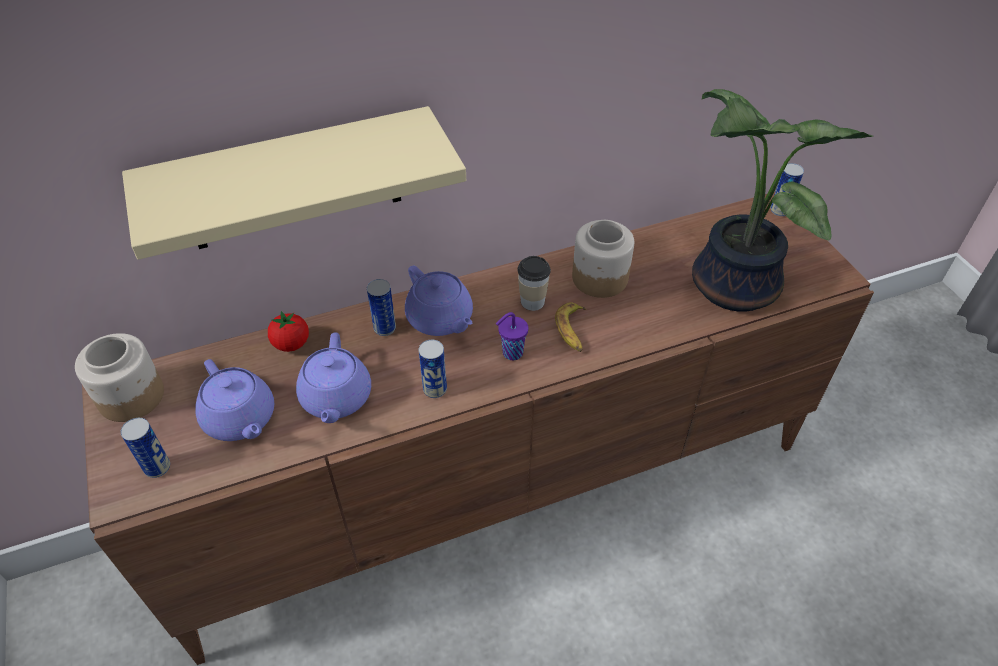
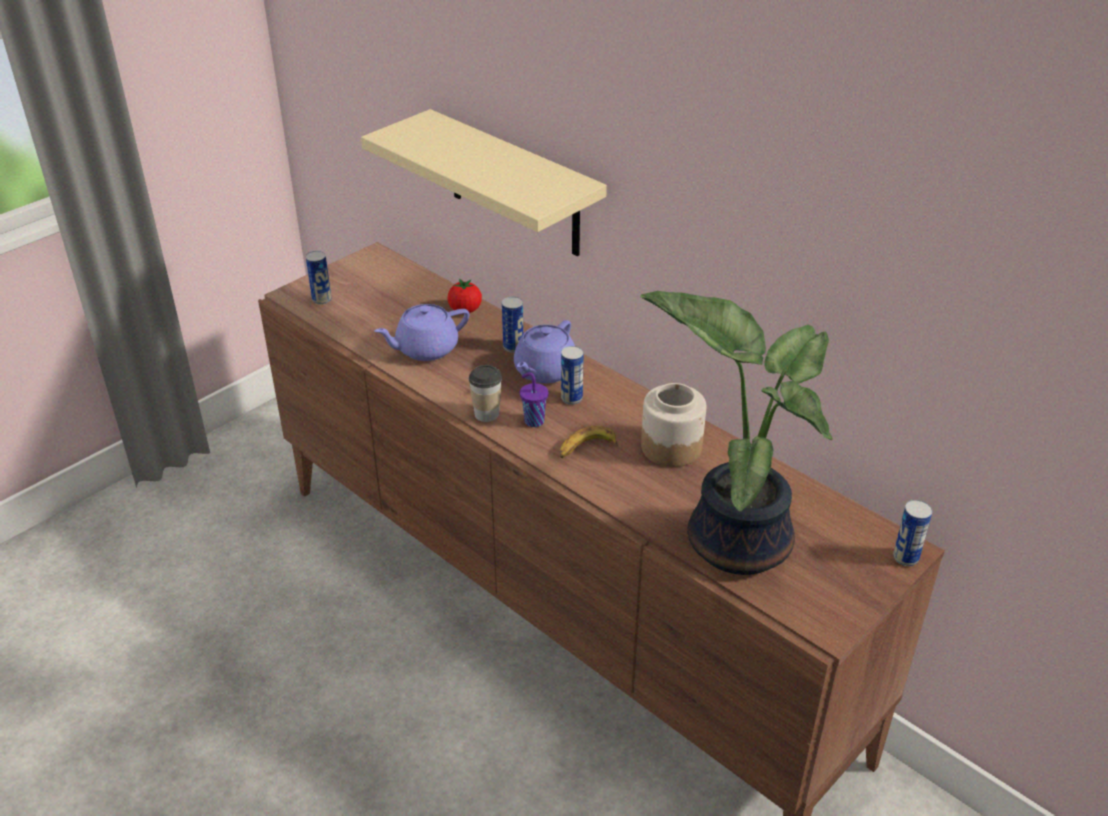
camera: 65 degrees right, 10 degrees down
jar [75,333,164,422] -> none
purple teapot [195,359,274,441] -> none
can [419,340,447,398] -> can moved to [561,346,584,405]
cup [517,256,551,311] -> cup moved to [469,365,502,422]

